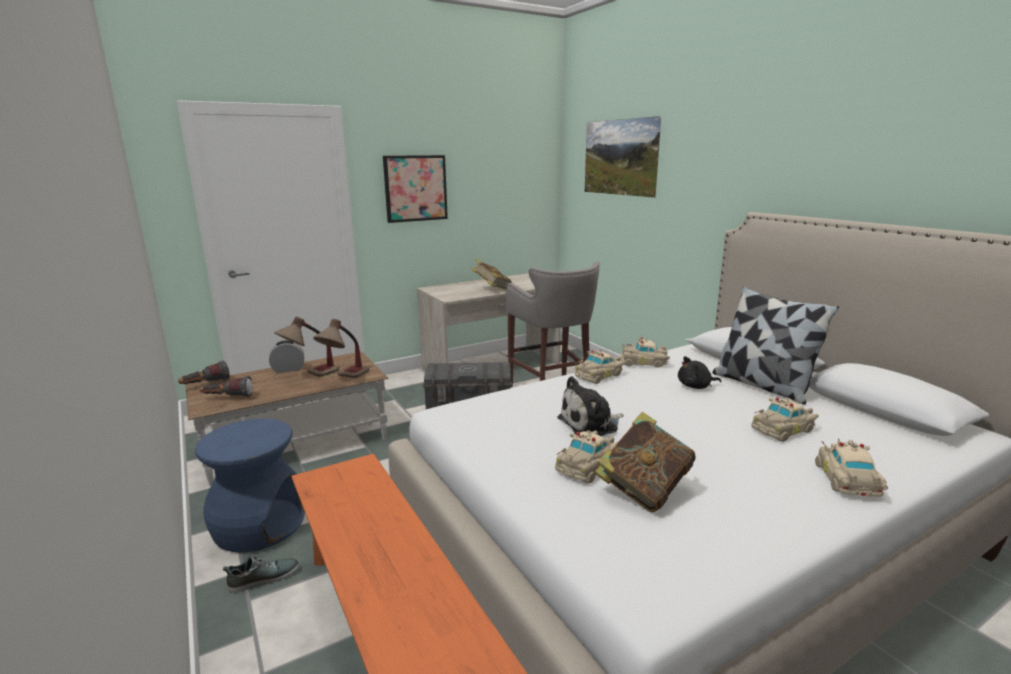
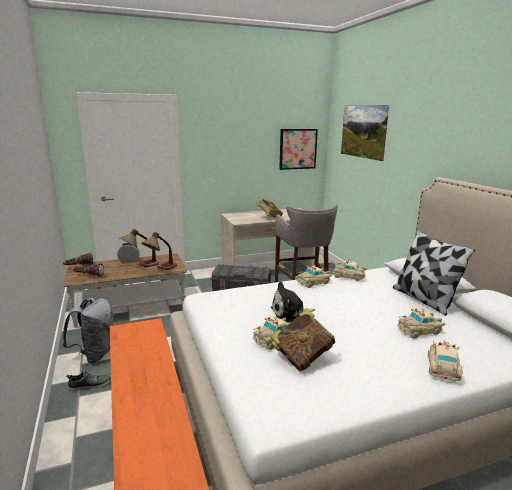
camera: 10 degrees right, 0 degrees up
blue stool [195,419,305,553] -> grey backpack [62,298,114,363]
picture [383,155,448,223] -> picture moved to [279,129,318,170]
black plush toy [678,356,721,389] -> none

